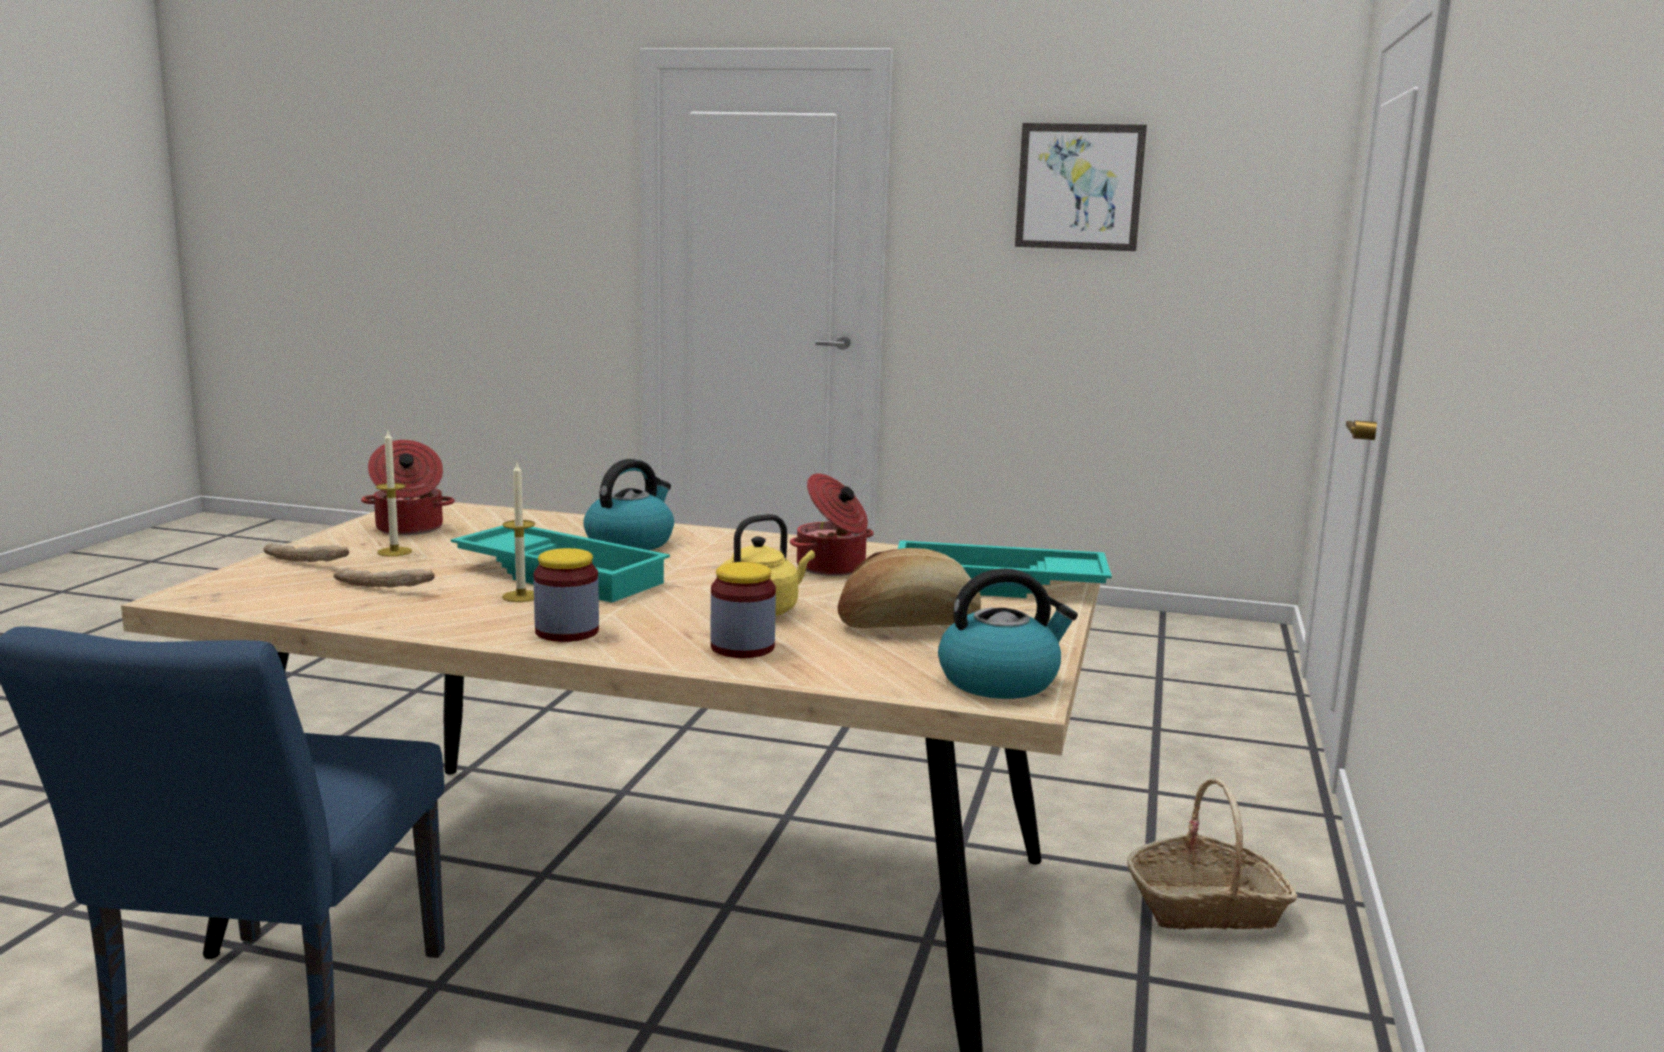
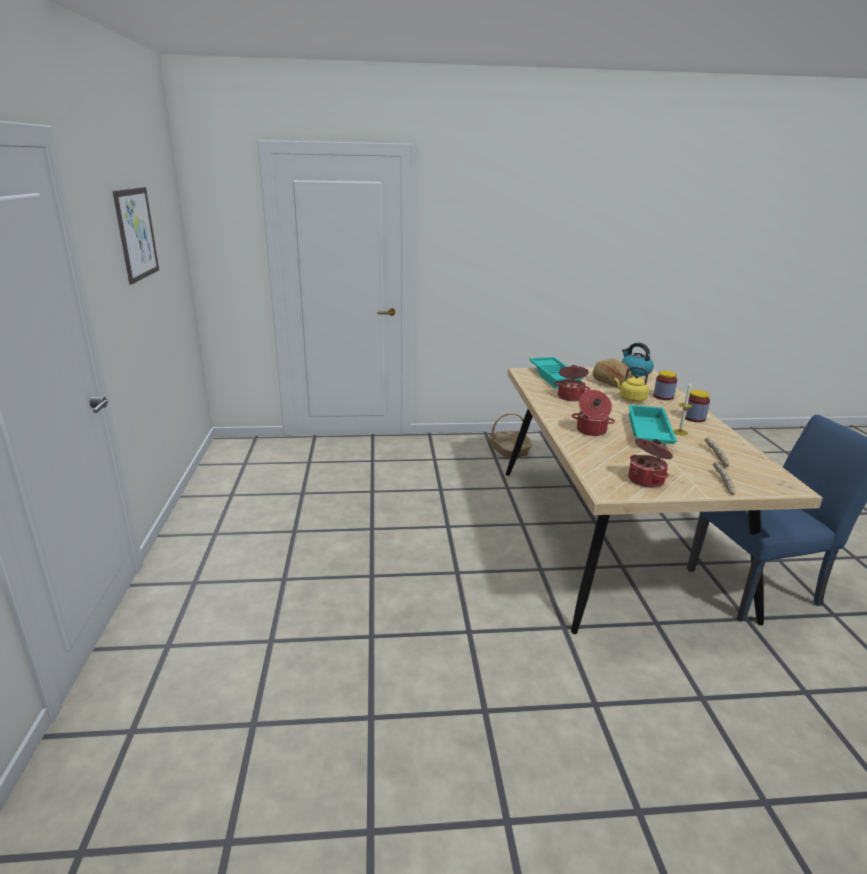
camera: 110 degrees left, 10 degrees up
candle [376,431,412,557] -> none
kettle [583,459,674,550] -> cooking pot [571,390,615,436]

